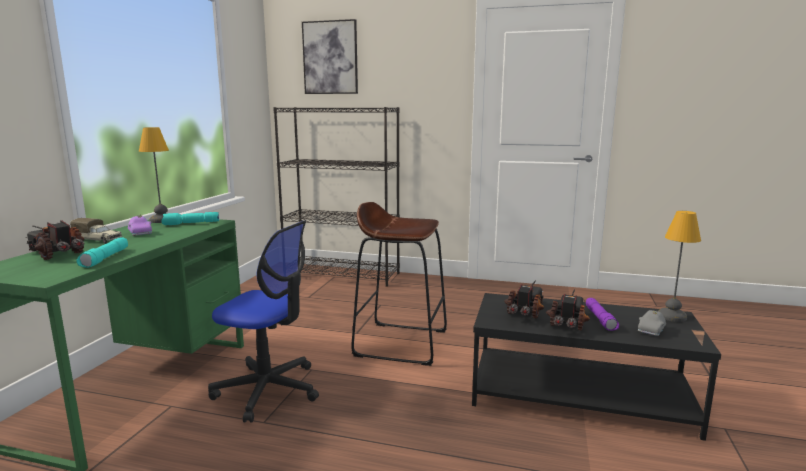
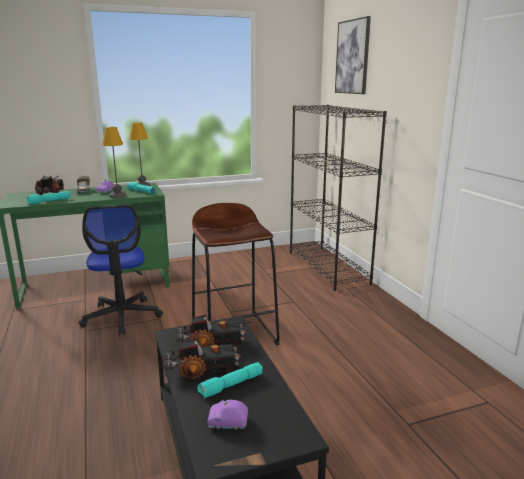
camera: 55 degrees right, 5 degrees up
purple flashlight [586,298,619,331] -> turquoise flashlight [197,362,263,398]
grey toy car [638,310,666,336] -> purple toy car [207,400,248,430]
table lamp [658,211,701,322] -> table lamp moved to [102,127,127,198]

